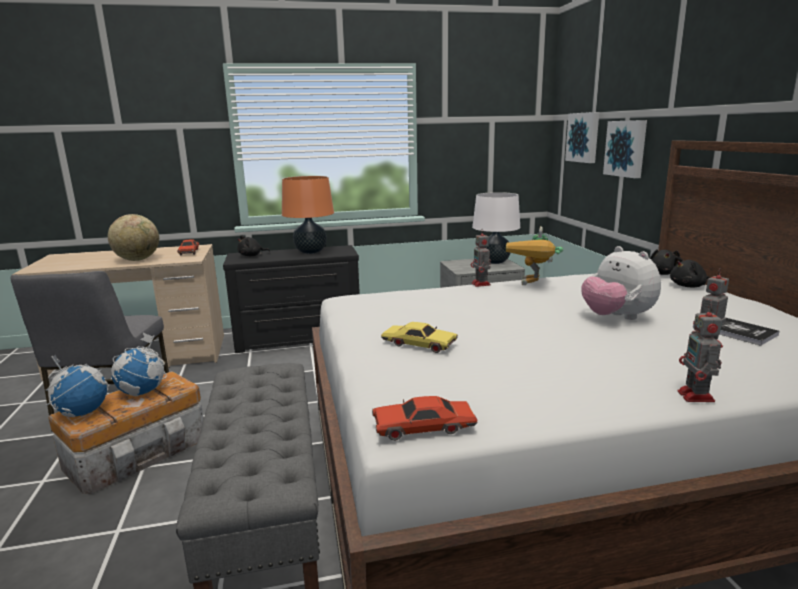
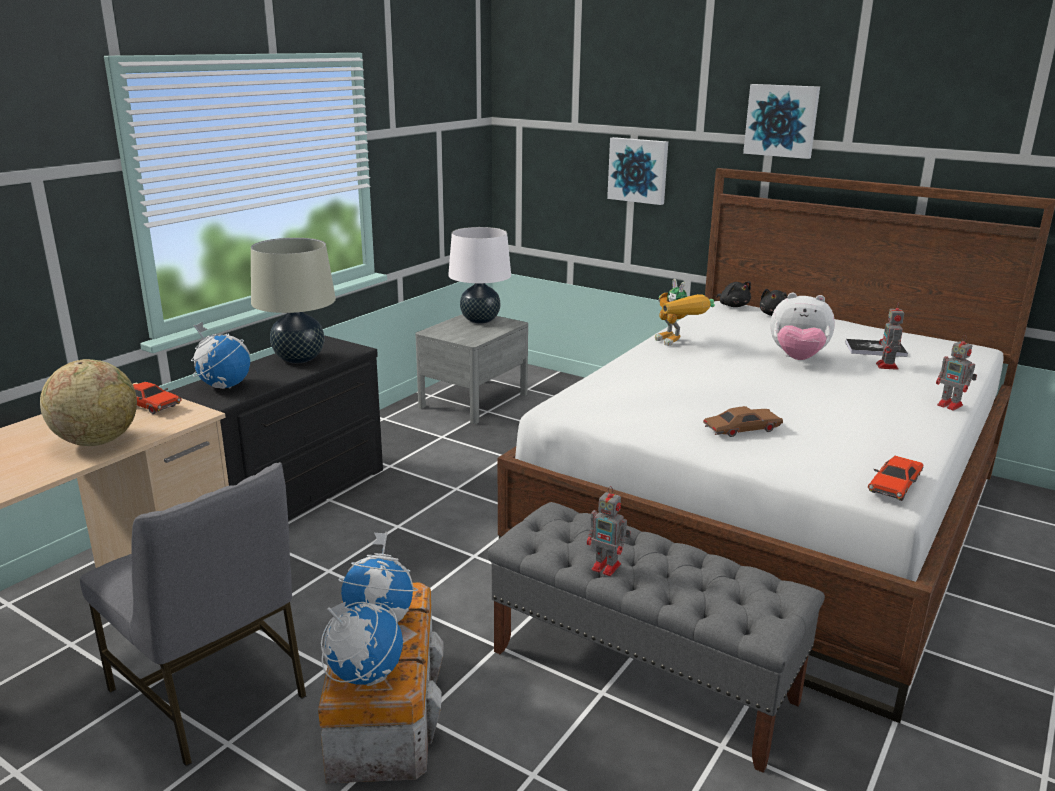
camera: 45 degrees left, 5 degrees up
black plush toy [237,235,270,256] -> globe [191,322,250,389]
orange table lamp [282,176,334,254] -> beige table lamp [251,238,336,363]
yellow toy car [381,322,458,353] -> brown toy car [703,406,783,437]
toy robot [471,229,491,287] -> toy robot moved to [587,486,631,576]
picture [565,112,599,163] -> picture moved to [743,84,820,159]

